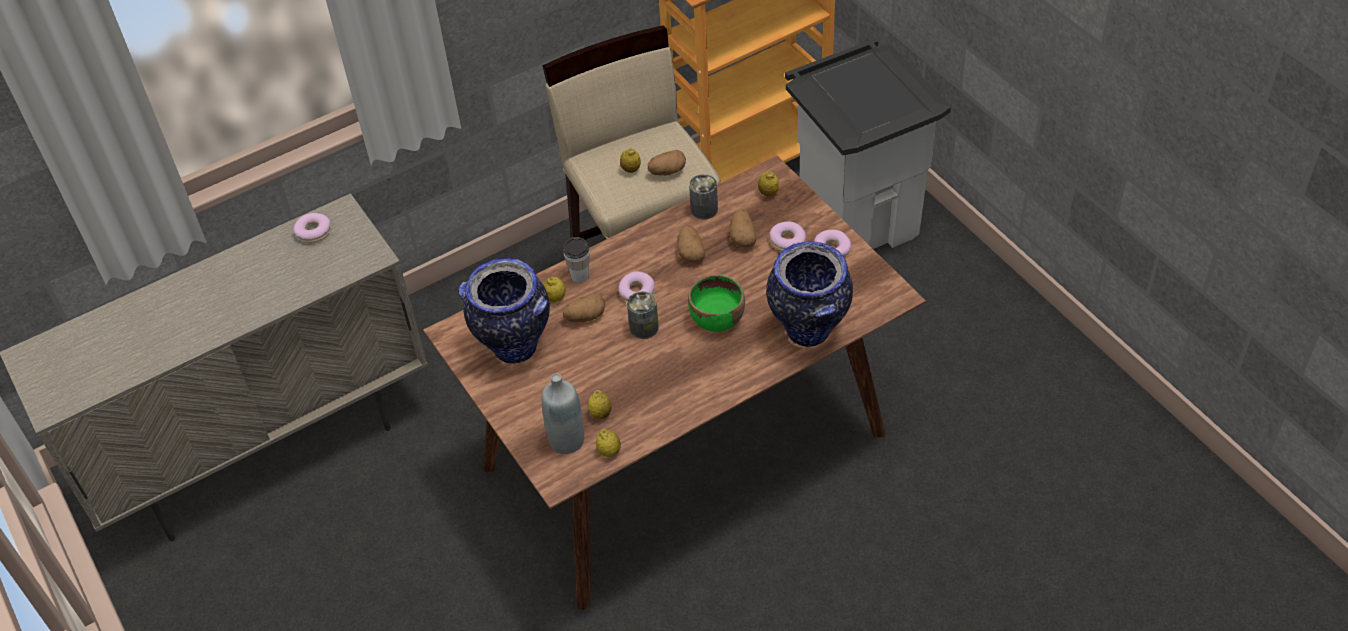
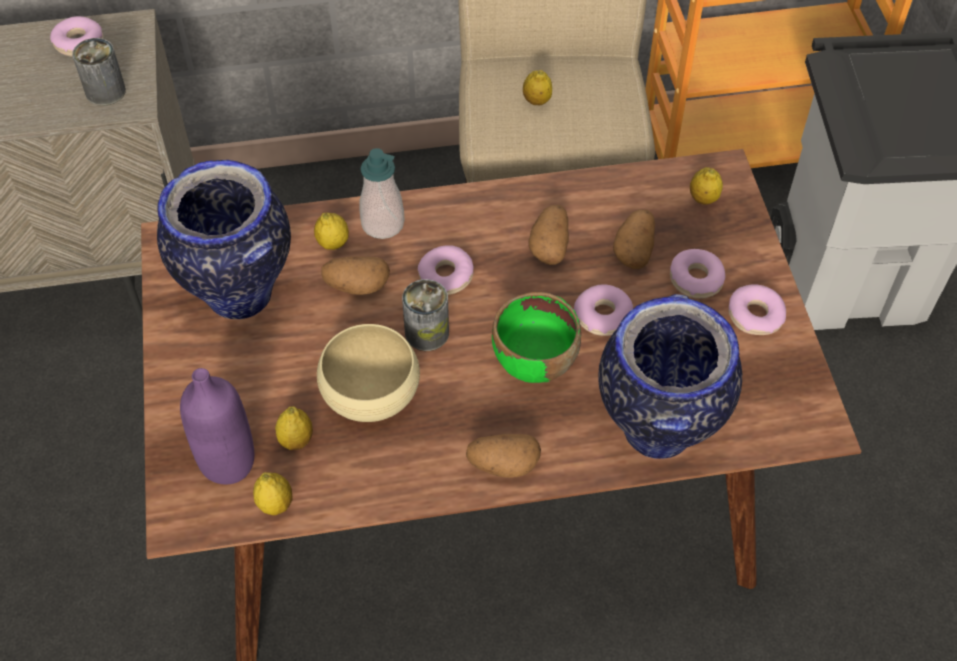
camera: 20 degrees right, 5 degrees up
grey bottle [541,373,584,454] -> purple bottle [180,368,254,484]
cup [563,237,590,283] -> soap dispenser [359,148,405,239]
potato [648,150,686,176] -> potato moved to [466,434,541,478]
can [689,174,718,220] -> can moved to [72,38,126,106]
none -> beige bowl [317,324,420,422]
none -> donut [574,284,633,336]

